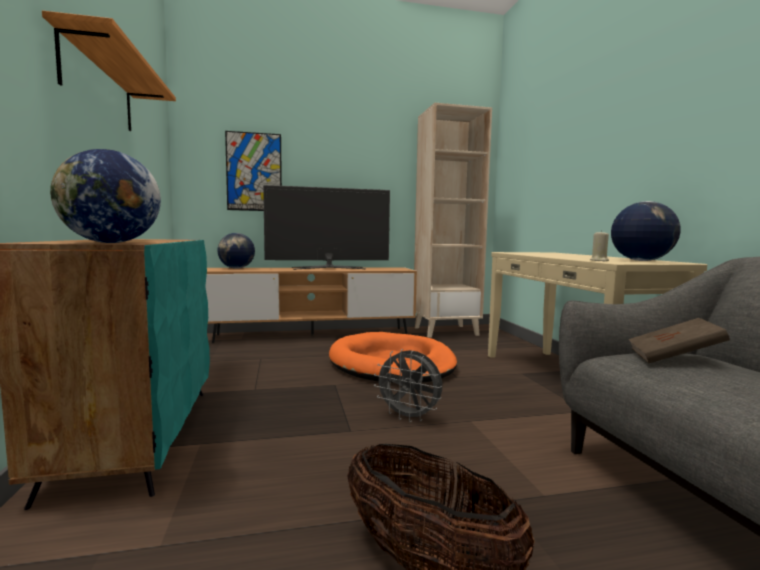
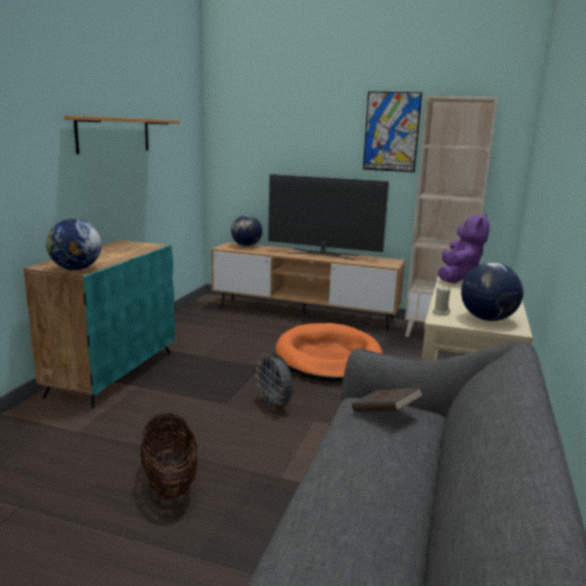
camera: 30 degrees right, 10 degrees up
picture [225,131,282,211] -> picture moved to [363,92,422,172]
none -> purple plush toy [438,214,490,283]

